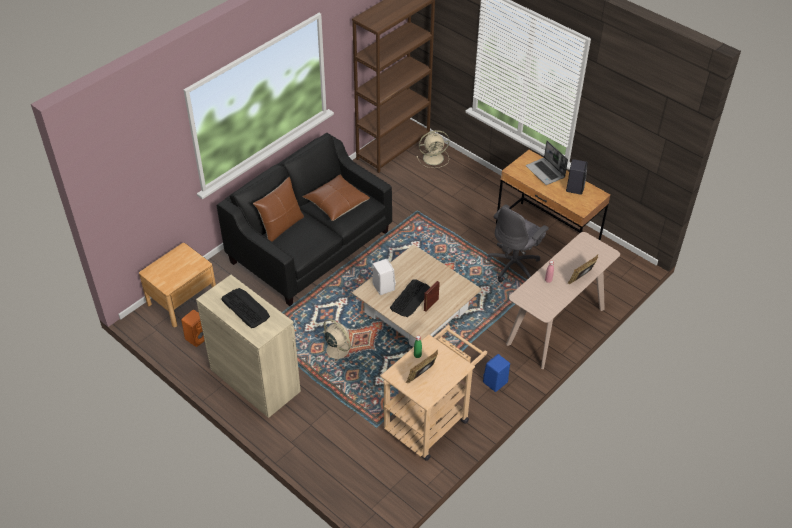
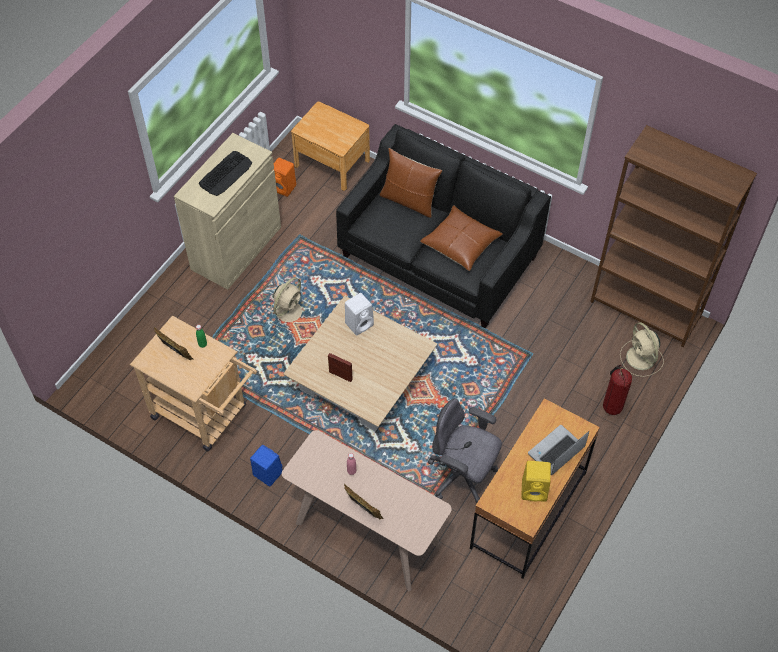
camera: 80 degrees right, 10 degrees up
keyboard [390,279,430,317] -> none
black speaker [566,159,588,195] -> yellow speaker [521,461,551,502]
none -> fire extinguisher [603,365,632,415]

